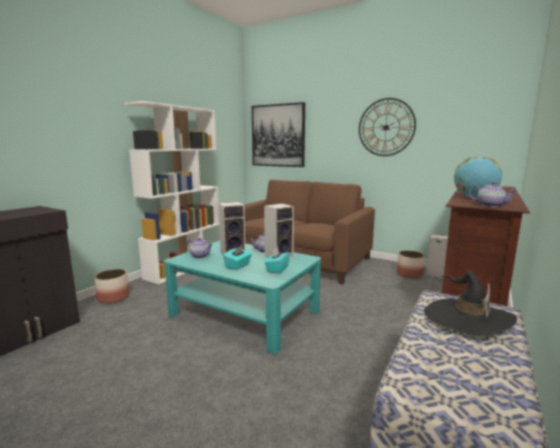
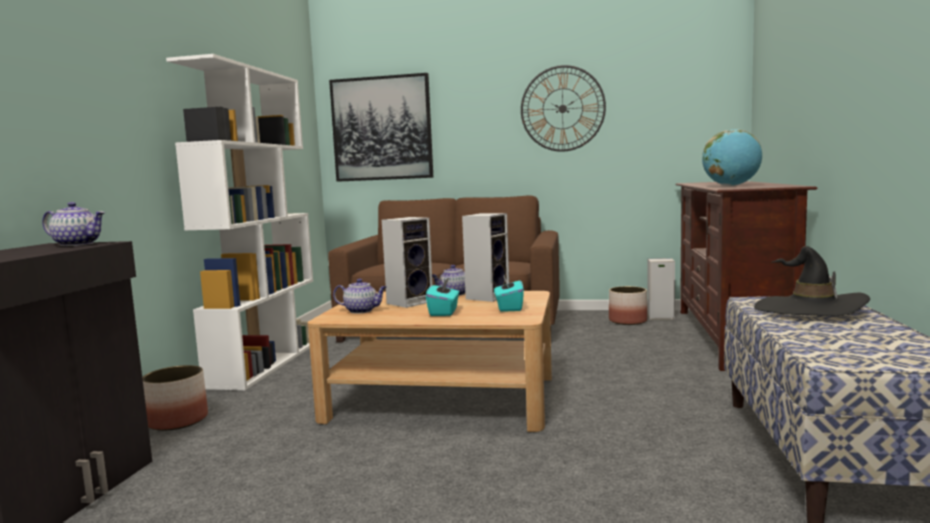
camera: 20 degrees left, 5 degrees down
turquoise coffee table [164,241,321,354] -> beige coffee table [307,291,552,432]
teapot [469,182,517,207] -> teapot moved to [42,202,105,246]

